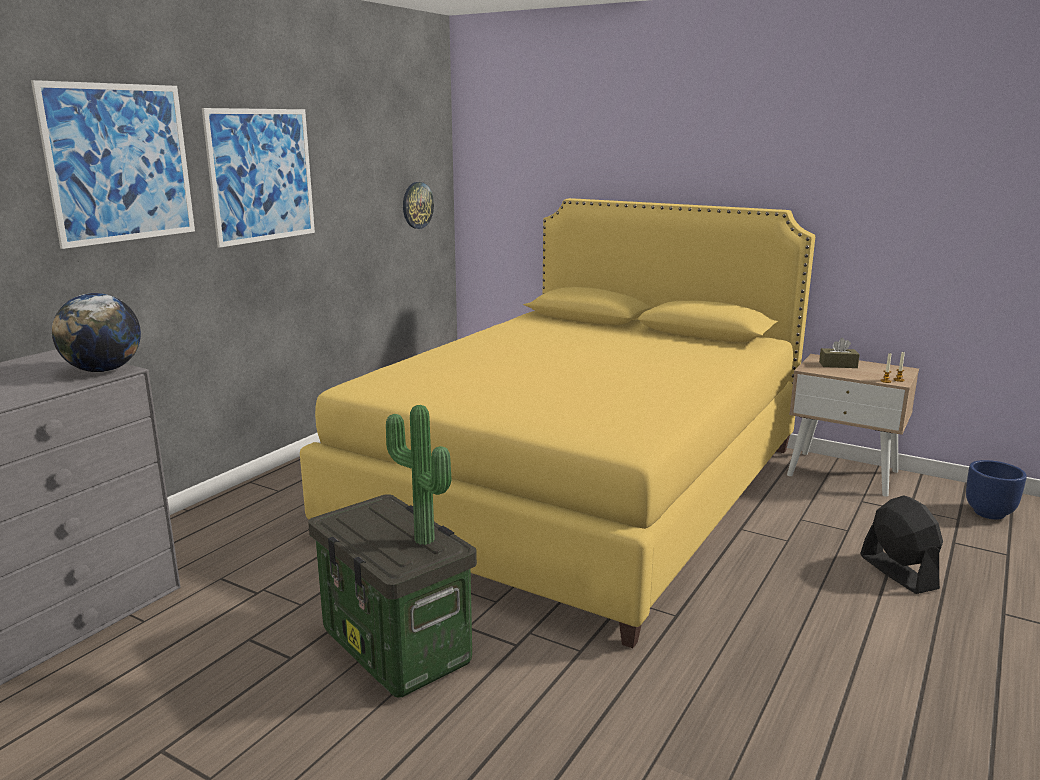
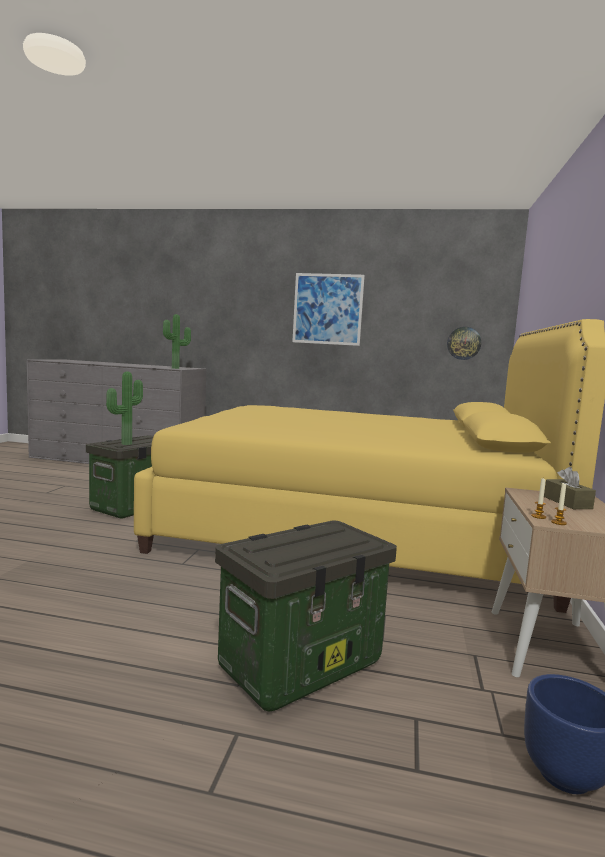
camera: 70 degrees right, 10 degrees down
picture [31,80,195,249] -> none
globe [52,293,141,372] -> potted plant [163,314,191,369]
black fan [860,495,943,594] -> storage box [215,521,397,712]

